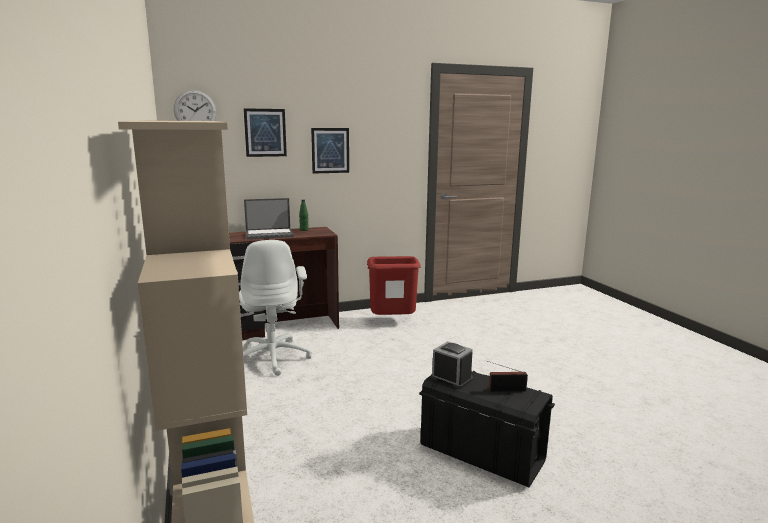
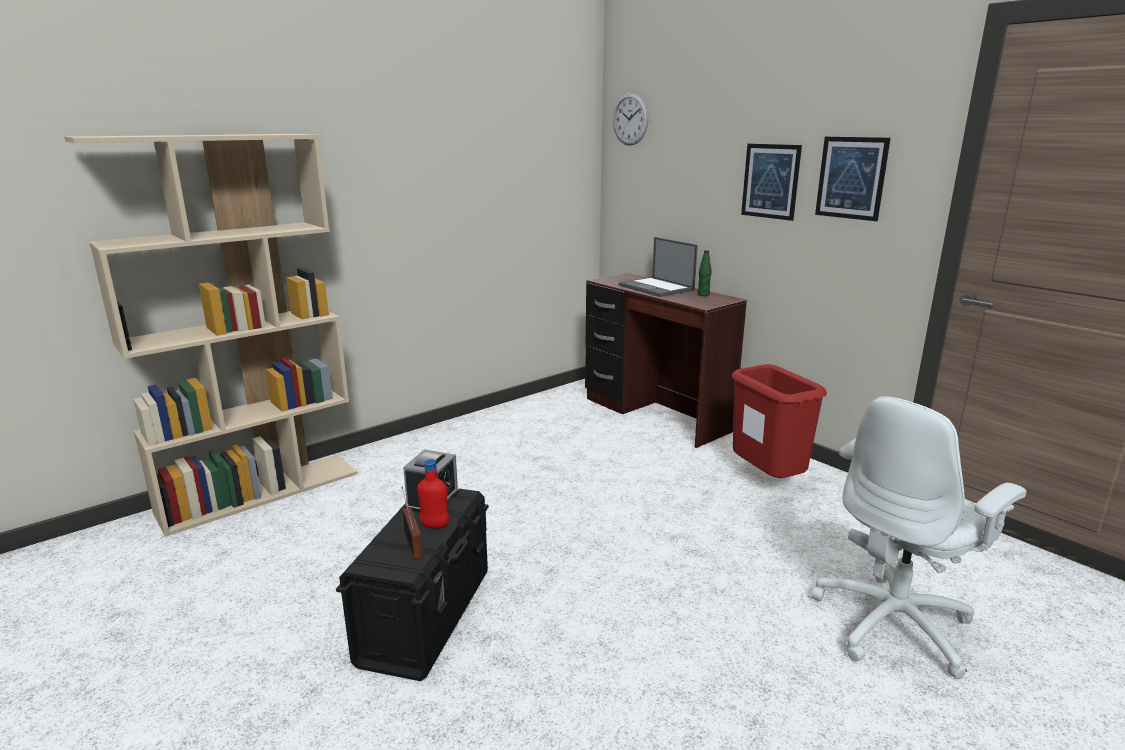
camera: 70 degrees right, 5 degrees up
white office chair [237,240,312,376] -> white office chair moved to [811,396,1026,679]
picture [244,108,287,157] -> picture moved to [815,137,891,221]
none -> red bottle [417,459,449,529]

